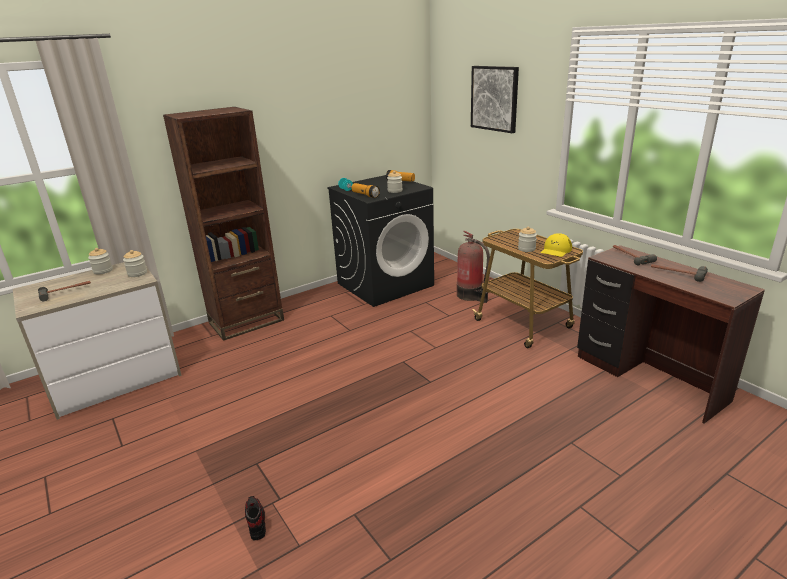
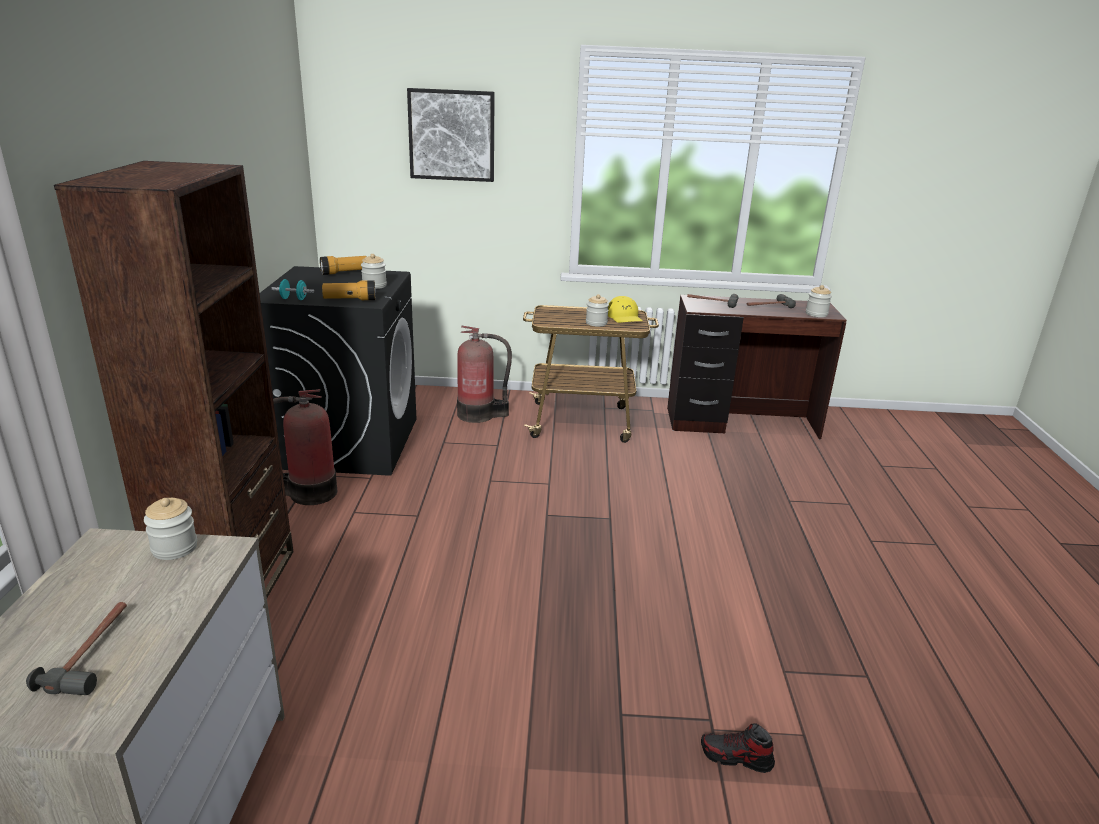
camera: 55 degrees left, 0 degrees up
jar [88,248,113,275] -> jar moved to [806,285,832,317]
none -> fire extinguisher [273,389,337,505]

